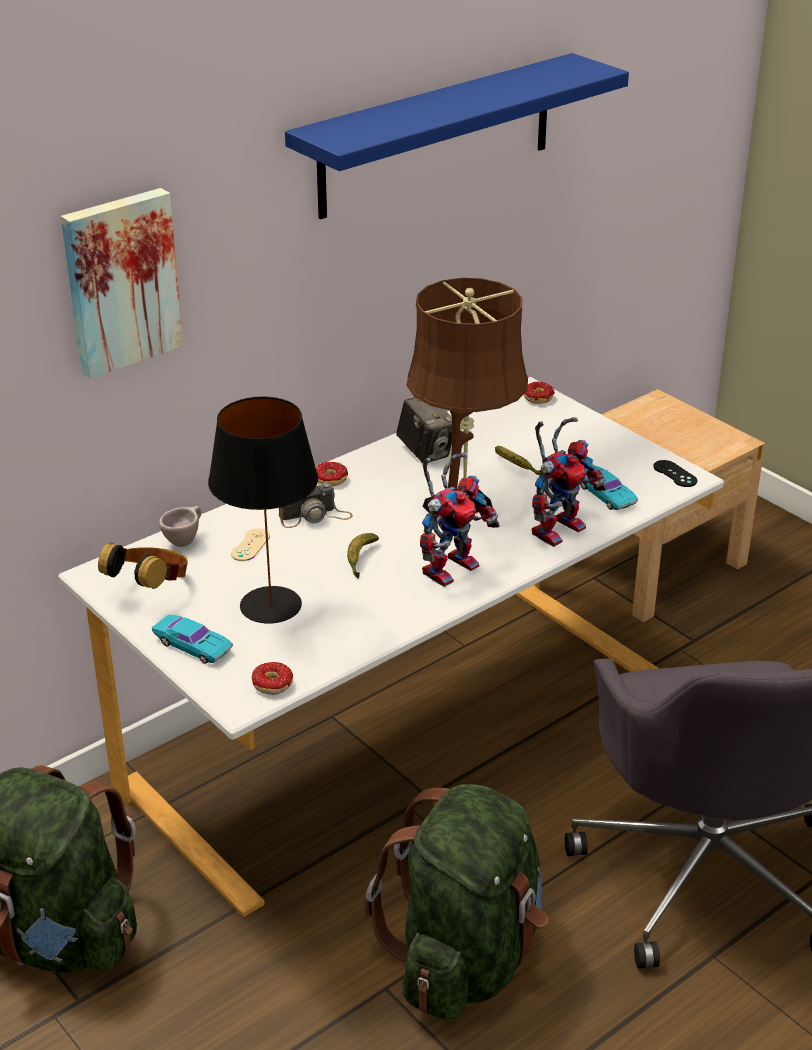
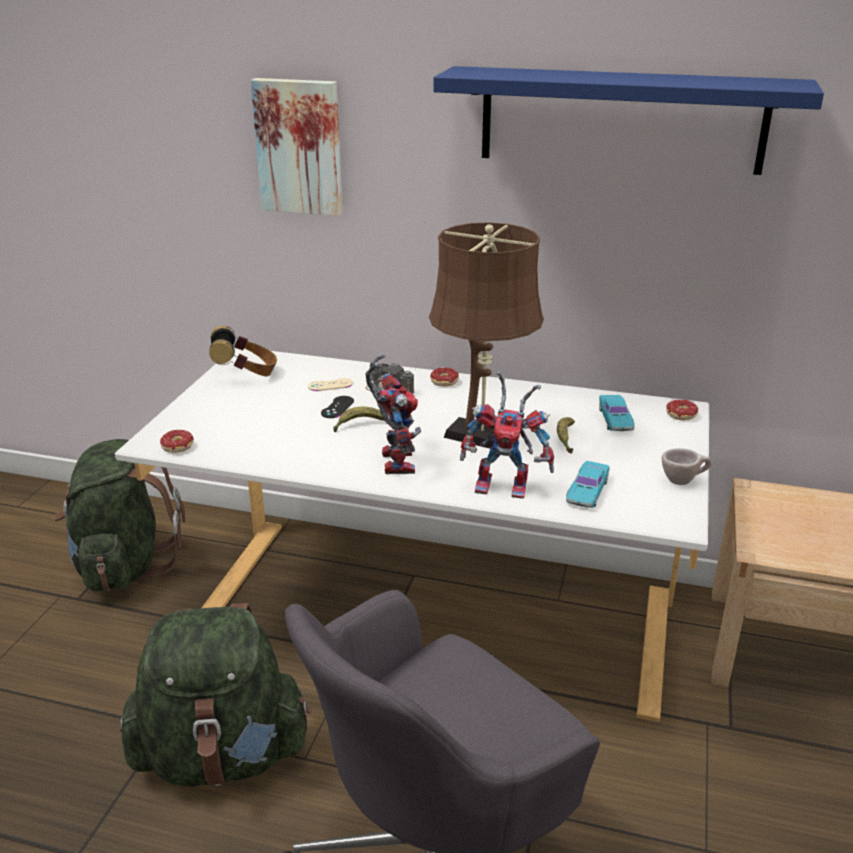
camera: 55 degrees right, 5 degrees down
turquoise toy car [152,615,233,664] -> turquoise toy car moved to [599,395,635,431]
beige cup [159,506,201,547] -> beige cup moved to [662,448,712,485]
black table lamp [208,396,318,624] -> none
camera [396,397,452,463] -> none
toy robot [420,453,500,587] -> toy robot turned 105 degrees counterclockwise [365,354,421,474]
black game controller [653,460,697,487] -> black game controller moved to [321,396,354,418]

